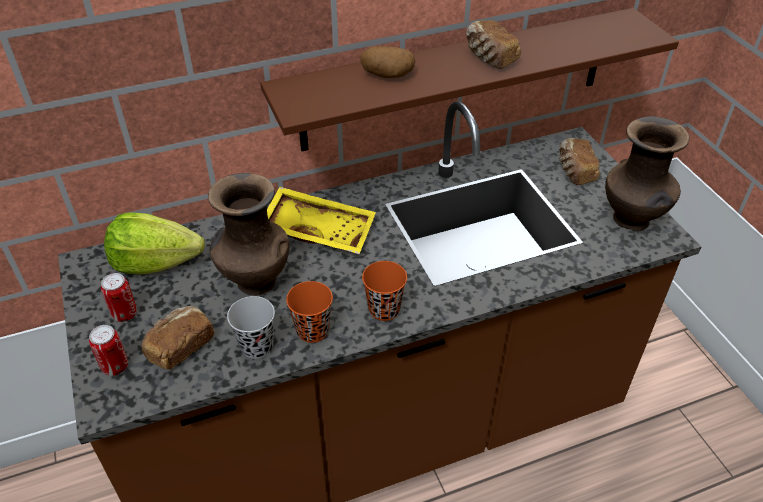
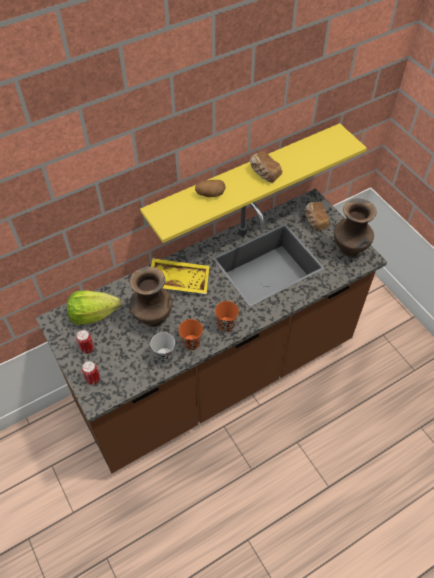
camera: 10 degrees left, 10 degrees up
bread [141,306,214,370] -> none
brown shelf [260,8,679,151] -> yellow shelf [140,123,367,243]

